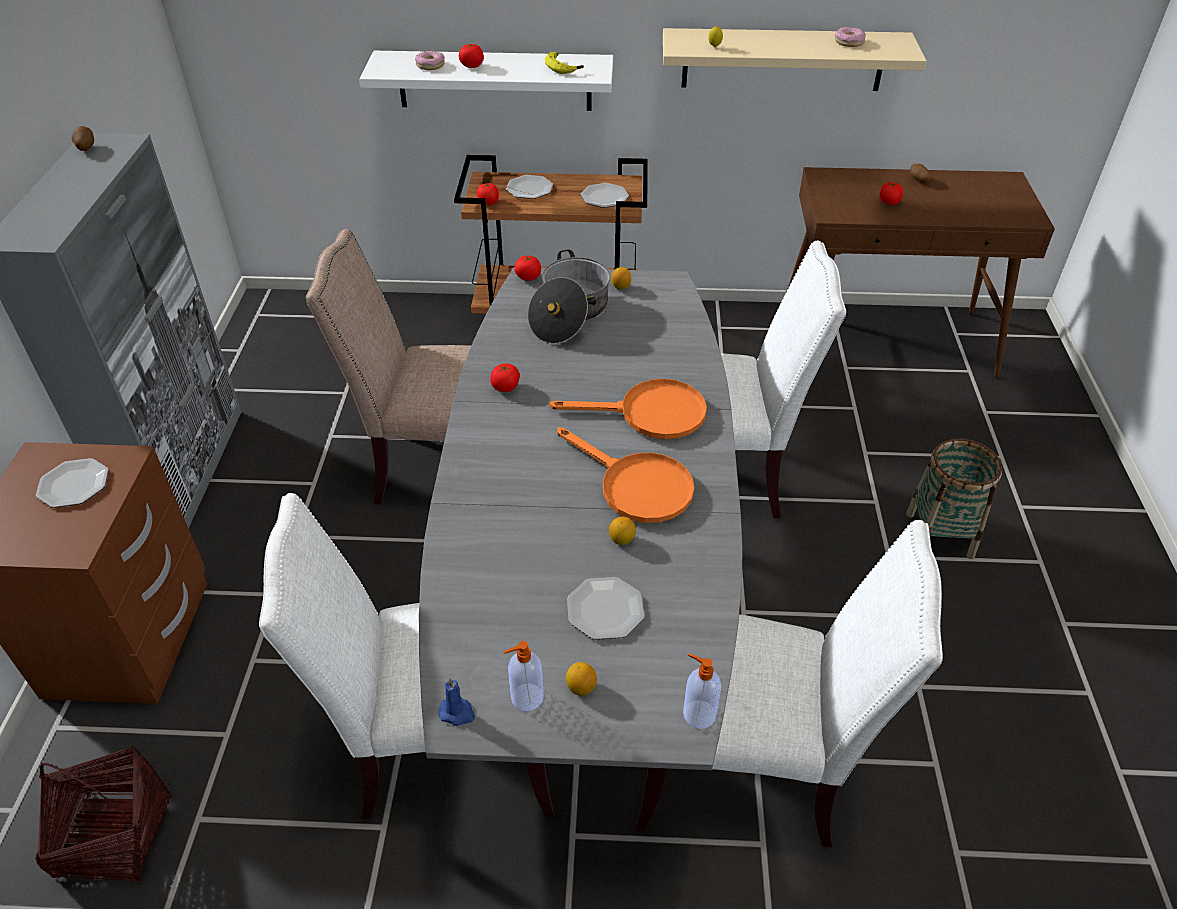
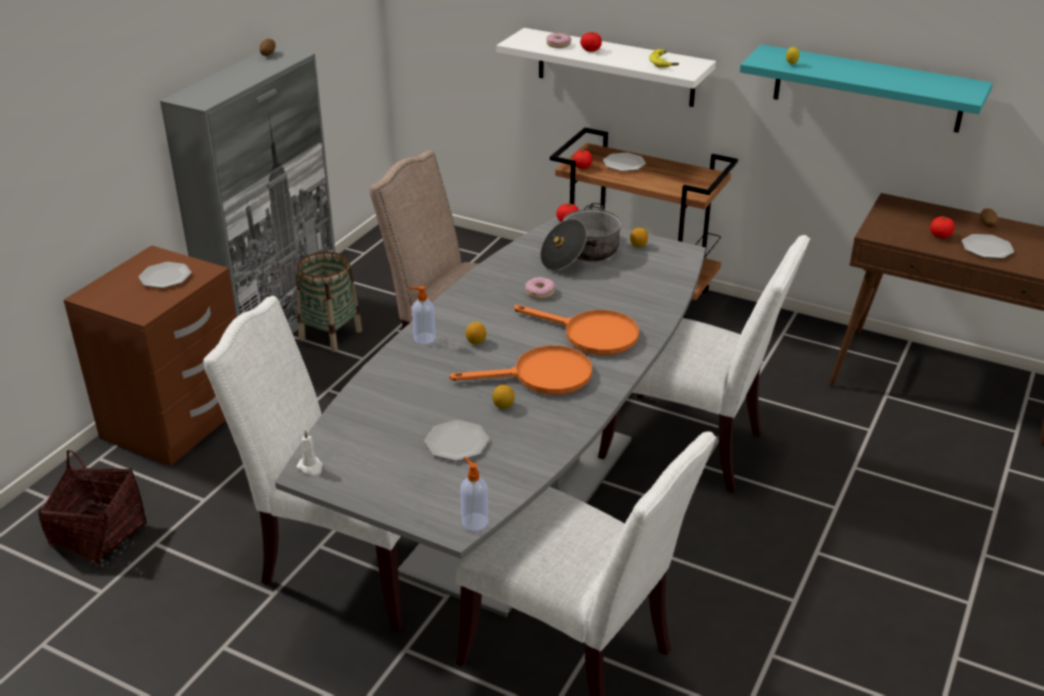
camera: 25 degrees right, 10 degrees down
blue candle [438,678,475,726] -> white candle [297,430,323,475]
tomato [490,363,520,392] -> none
soap dispenser [504,641,544,711] -> soap dispenser moved to [409,286,436,344]
orange frying pan [557,427,694,523] -> orange frying pan turned 75 degrees counterclockwise [449,345,592,395]
lemon [566,662,597,696] -> lemon moved to [466,322,486,345]
plate [581,183,629,208] -> plate moved to [961,234,1014,259]
beige shelf [663,28,927,91] -> turquoise shelf [740,44,993,133]
donut [835,27,866,47] -> donut moved to [525,277,555,299]
basket [906,438,1002,559] -> basket moved to [296,252,362,352]

